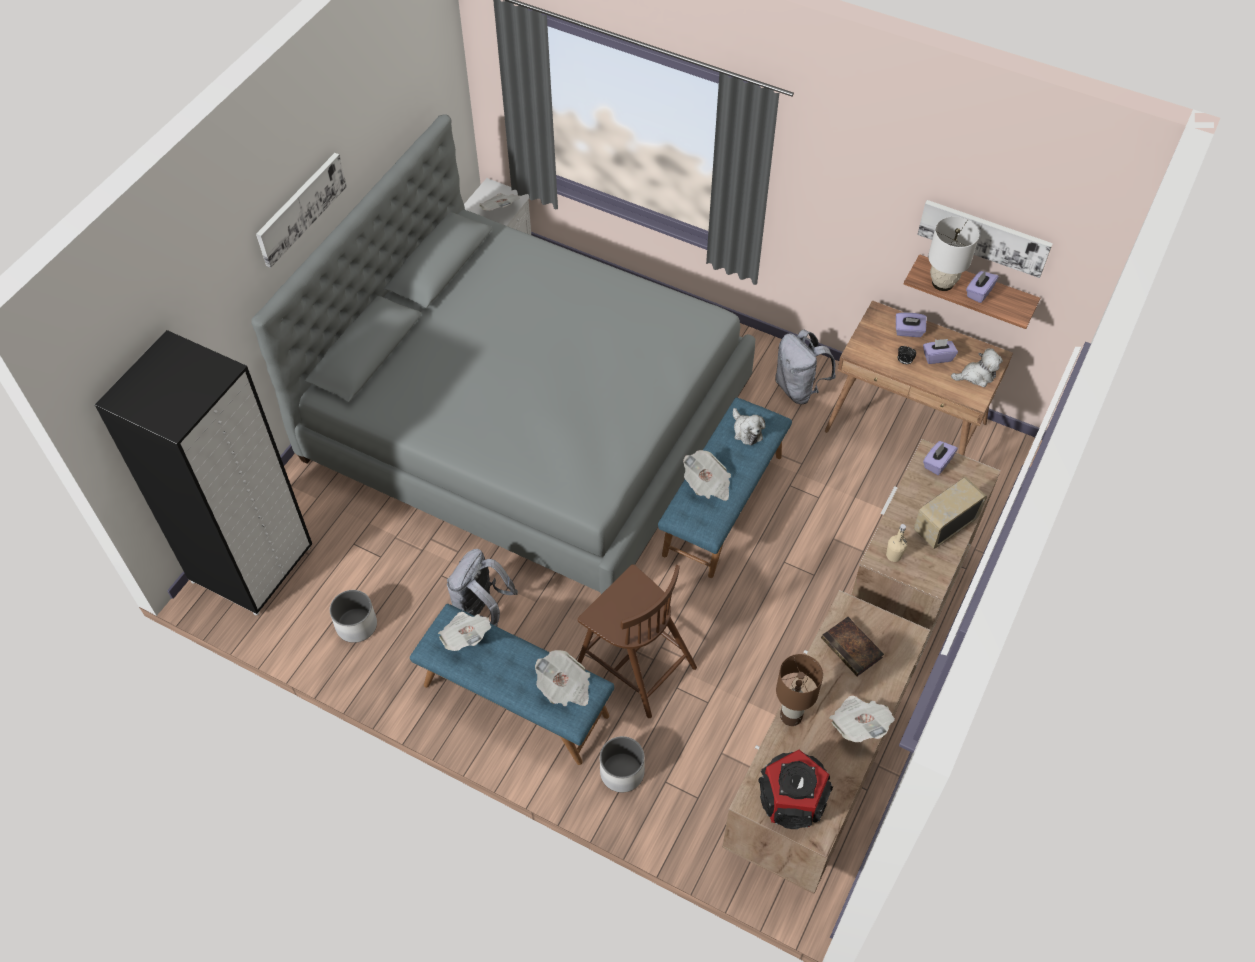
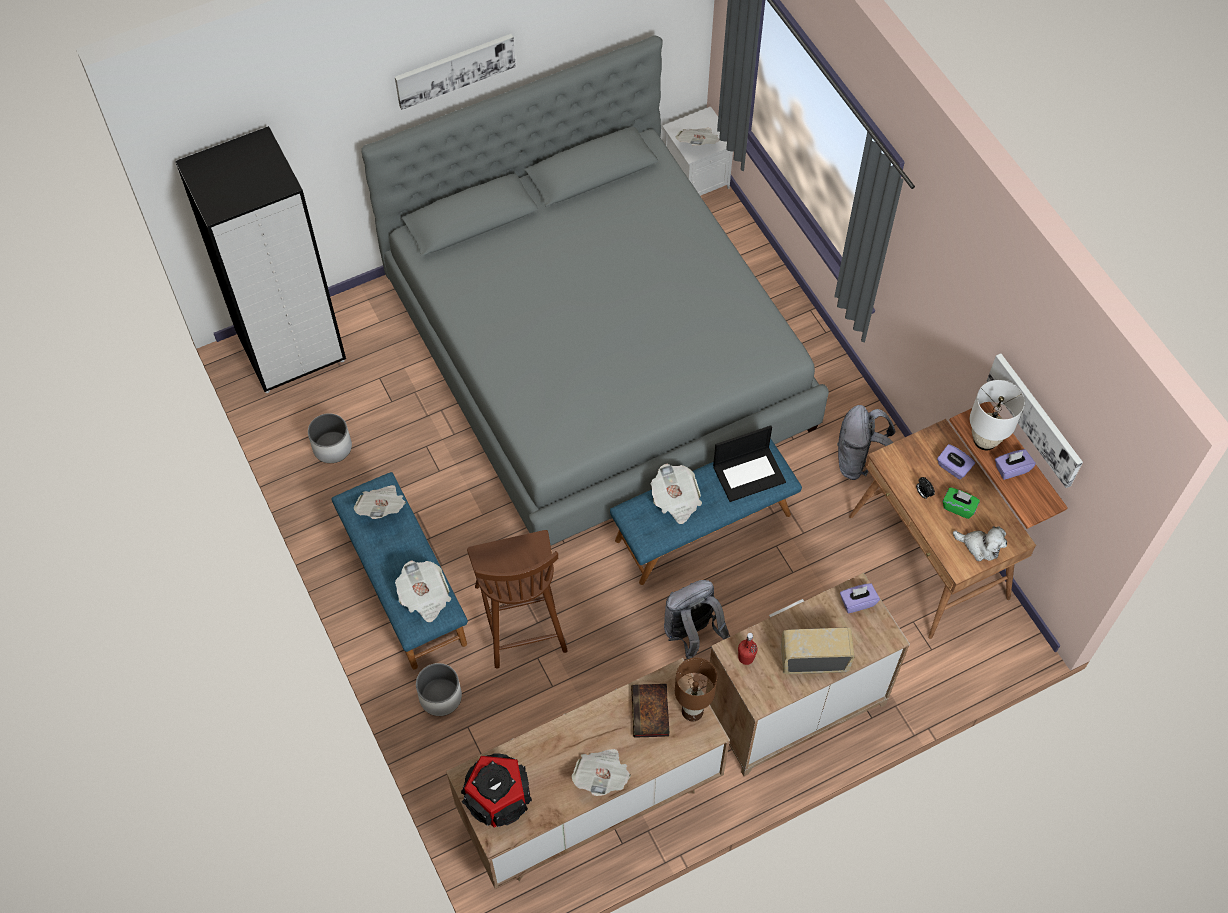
camera: 35 degrees right, 5 degrees up
grey backpack [447,549,518,627] -> grey backpack moved to [664,580,730,659]
plush toy [733,408,765,446] -> laptop [713,425,786,502]
brown table lamp [776,654,823,726] -> brown table lamp moved to [675,658,717,722]
beige bottle [886,524,907,562] -> red bottle [738,633,758,665]
purple tissue box [923,339,958,364] -> green tissue box [943,487,980,519]

